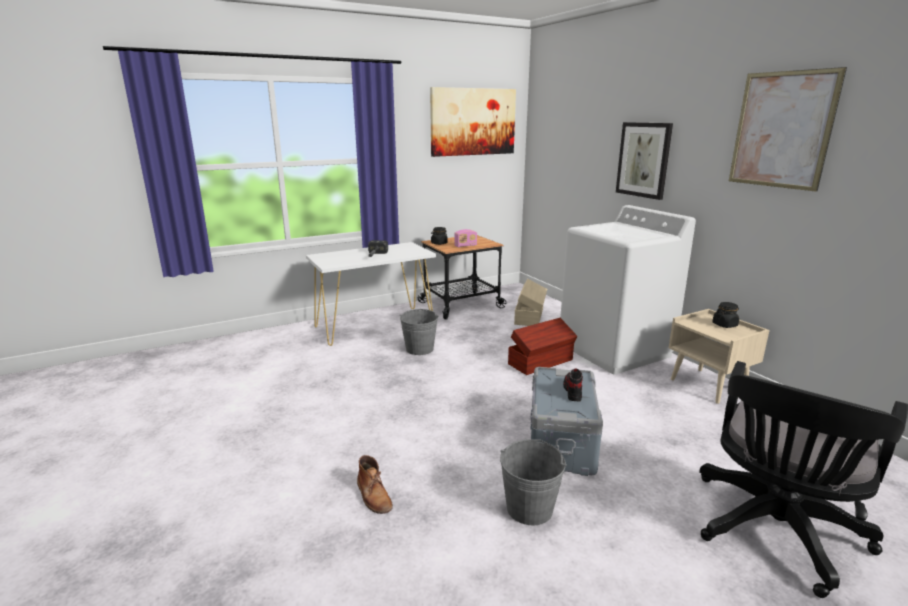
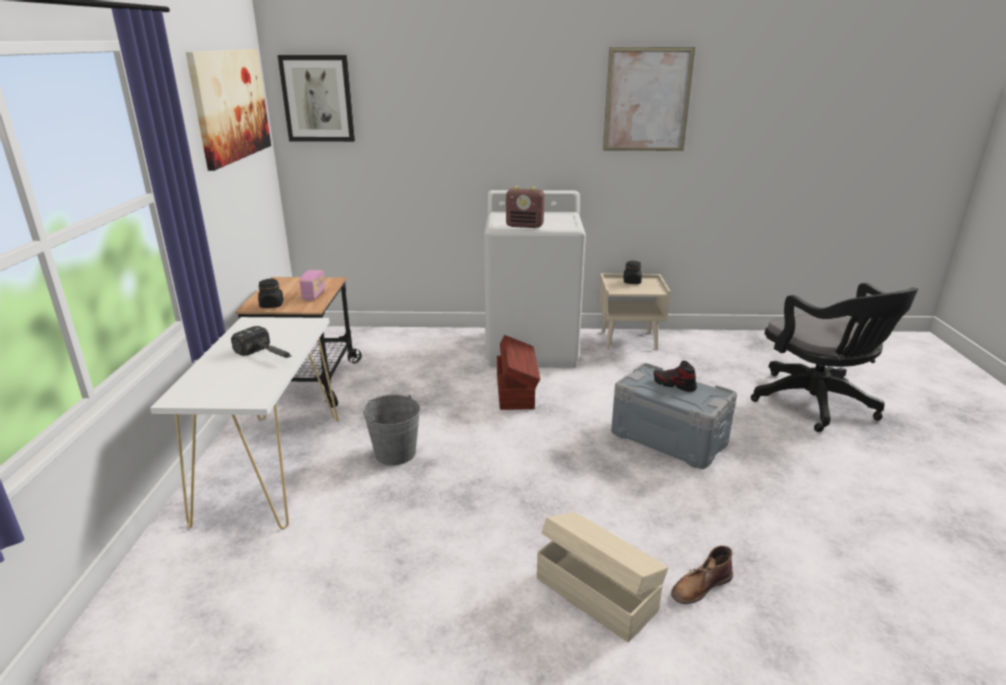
camera: 60 degrees left, 5 degrees up
brown boot [357,455,393,514] -> brown boot turned 150 degrees clockwise [671,546,733,604]
grey bucket [500,439,567,525] -> none
beige storage box [514,279,547,326] -> beige storage box moved to [537,512,668,642]
picture [616,122,673,200] -> picture moved to [278,55,355,142]
none -> radio [506,186,544,228]

